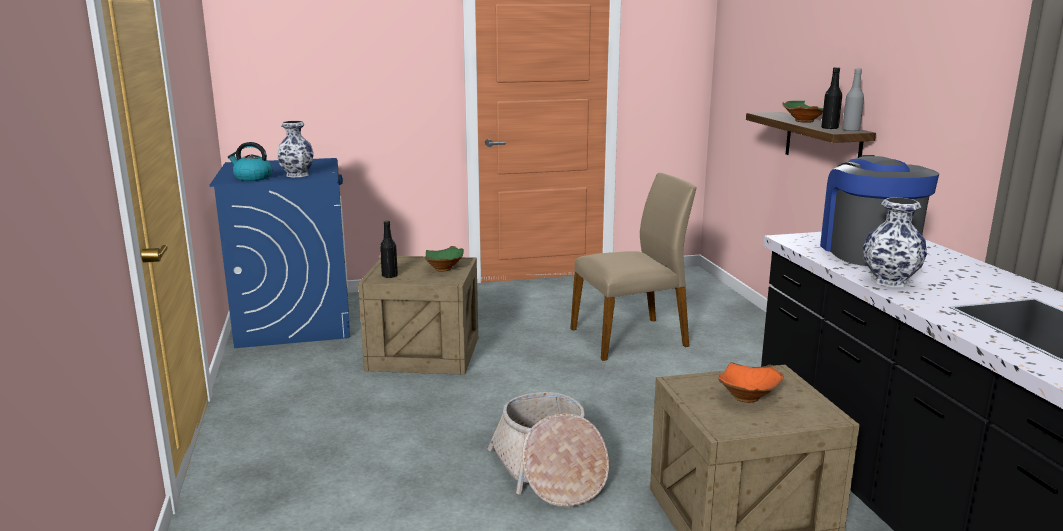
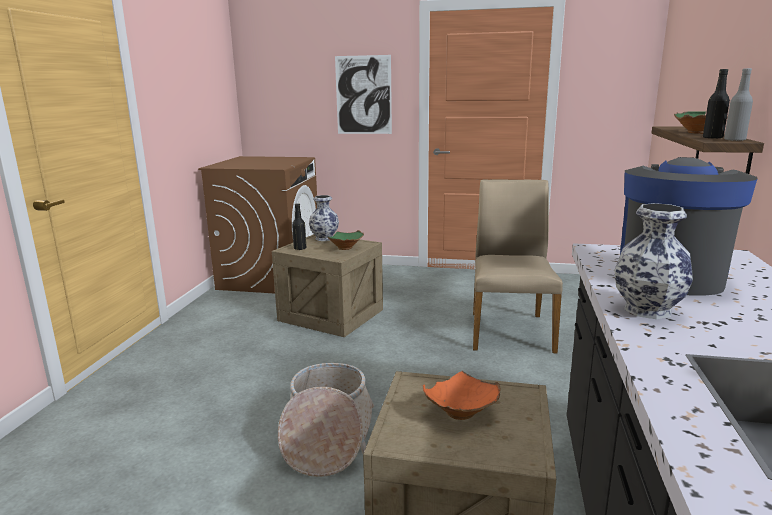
camera: 25 degrees right, 0 degrees up
blue washing machine [210,158,350,348] -> brown washing machine [198,156,317,294]
kettle [228,142,273,181] -> none
vase [277,121,314,178] -> vase moved to [309,195,339,241]
beige chair [570,173,697,361] -> beige chair turned 90 degrees counterclockwise [473,180,563,353]
none -> picture [335,55,392,134]

